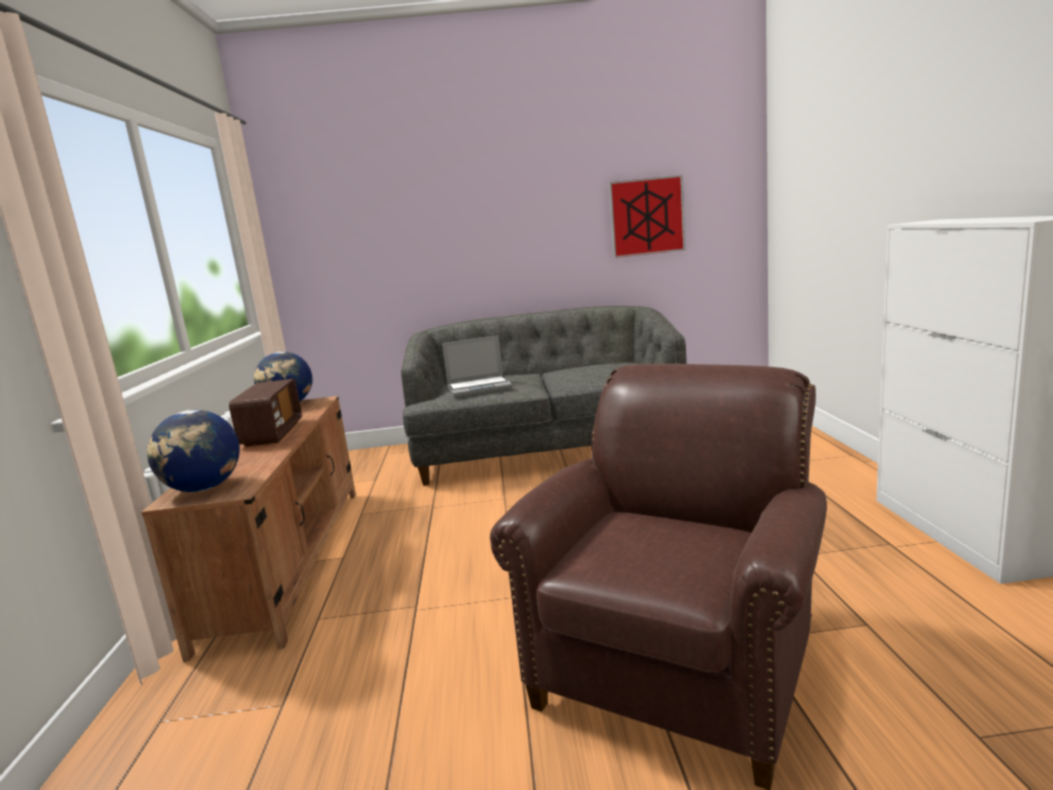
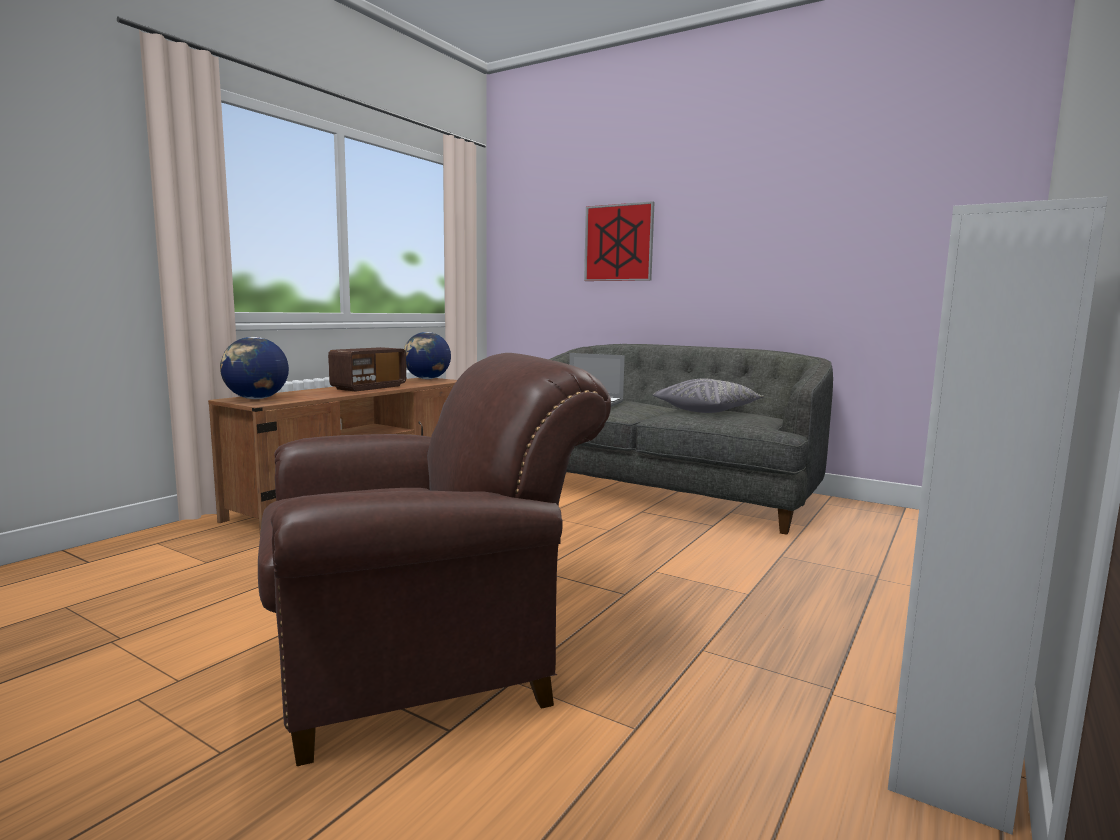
camera: 35 degrees right, 5 degrees down
picture [609,175,686,258] -> picture moved to [584,201,655,281]
none -> grey pillow [653,379,764,413]

